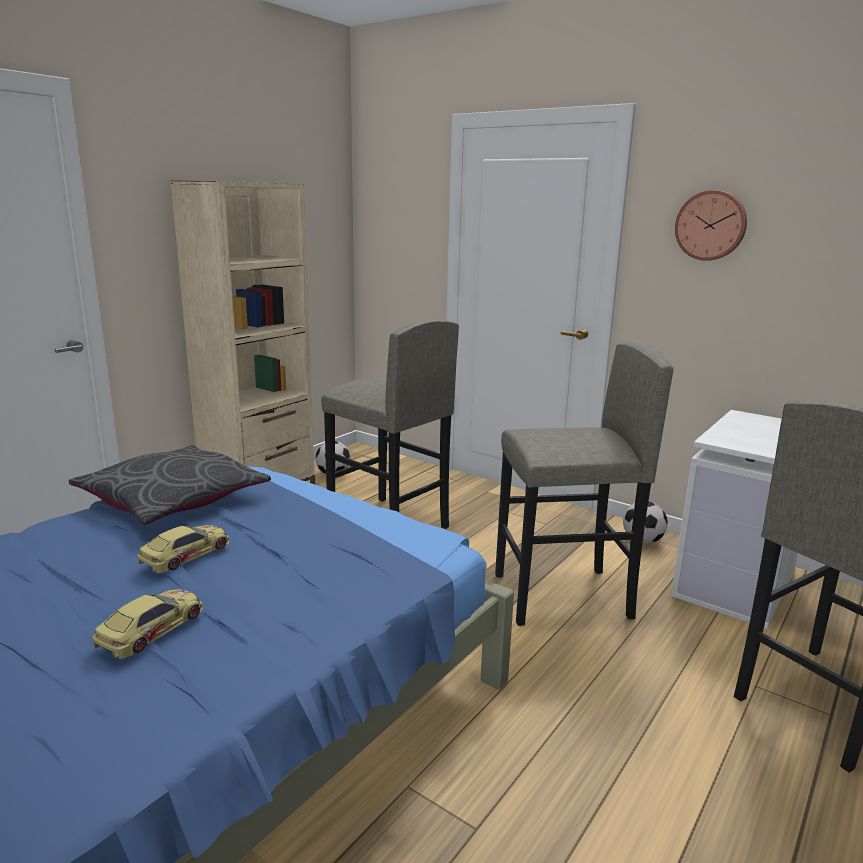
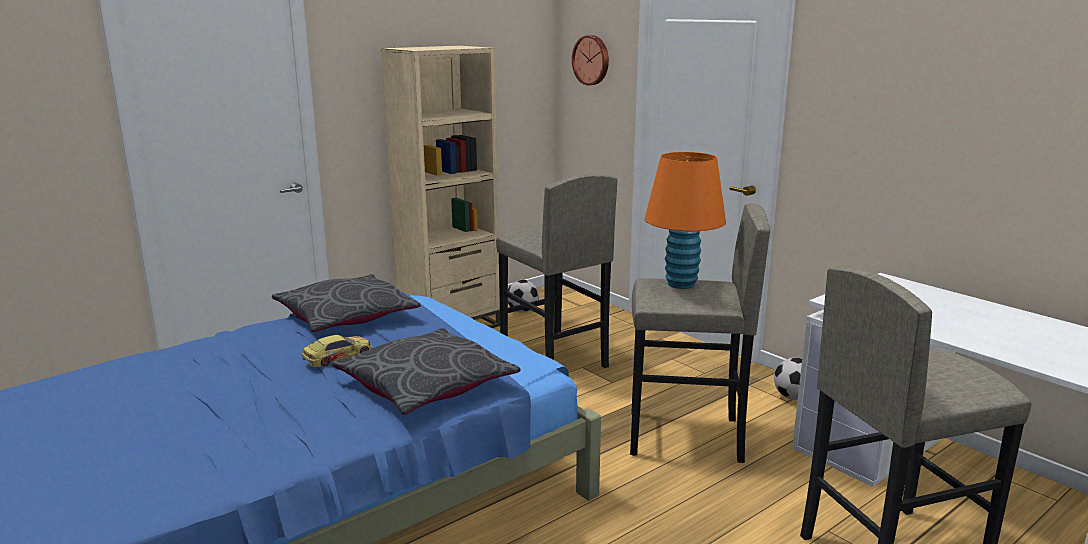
camera: 15 degrees right, 0 degrees up
toy car [93,589,203,659] -> none
wall clock [675,190,747,261] -> wall clock moved to [572,35,609,85]
none -> grey pillow [331,328,520,414]
none -> orange table lamp [644,152,726,289]

